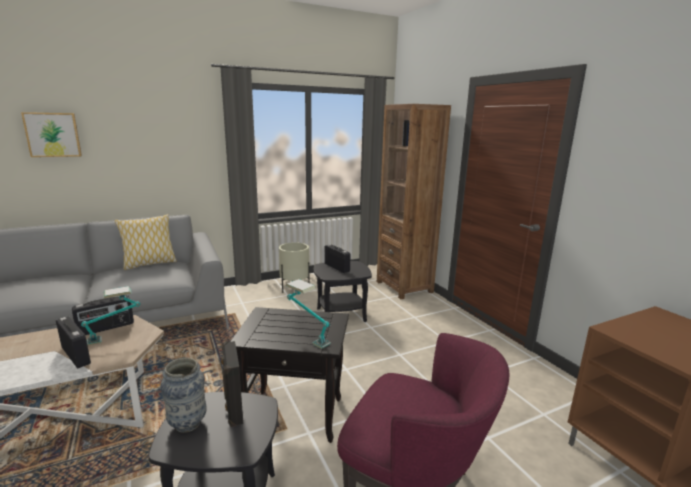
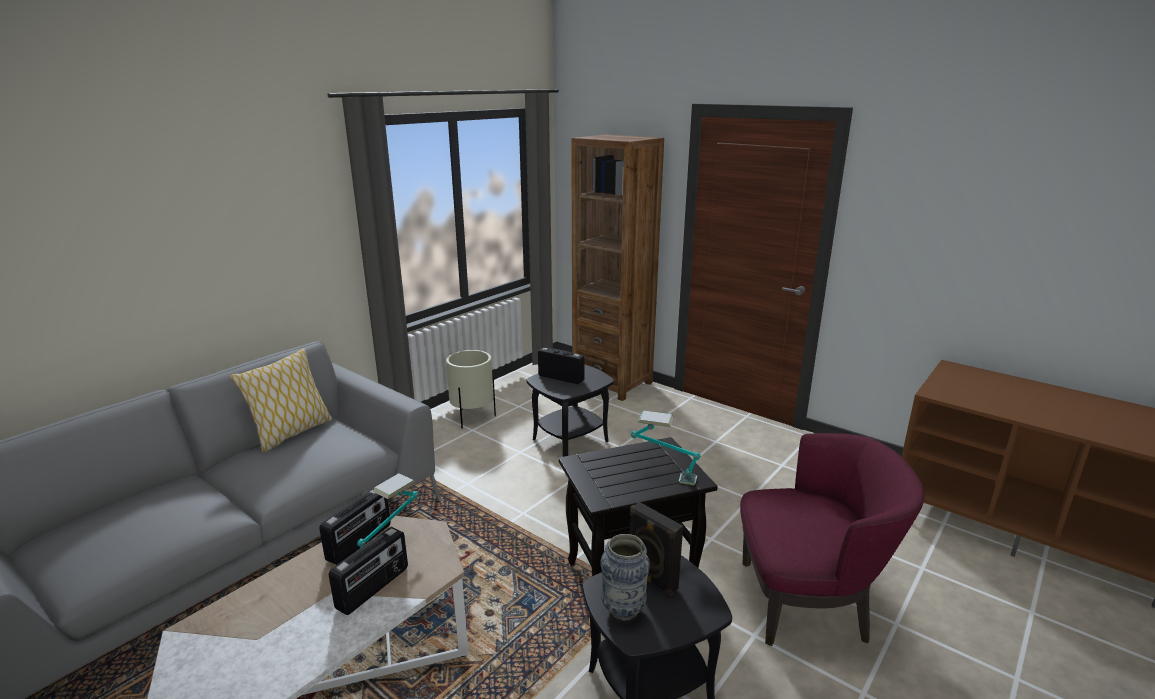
camera: 25 degrees left, 5 degrees up
picture [21,112,82,157] -> none
radio [56,316,91,368] -> radio turned 105 degrees clockwise [329,527,408,615]

